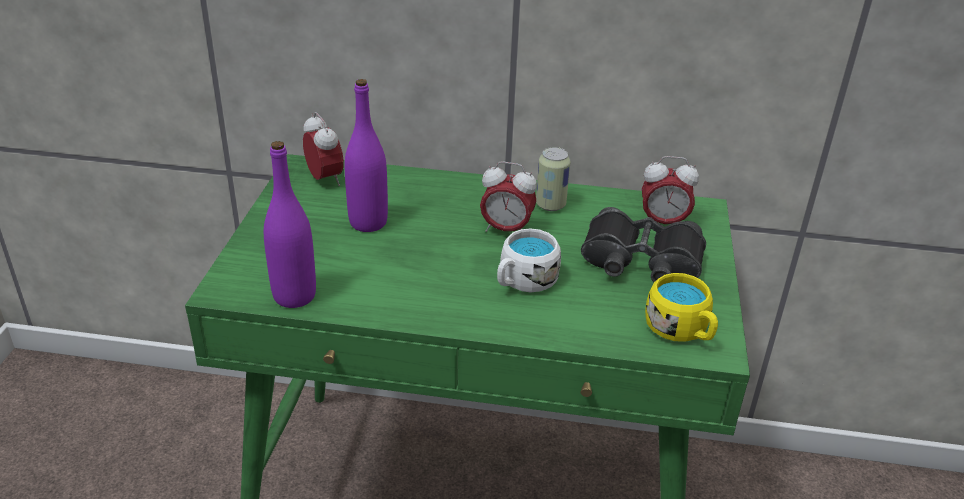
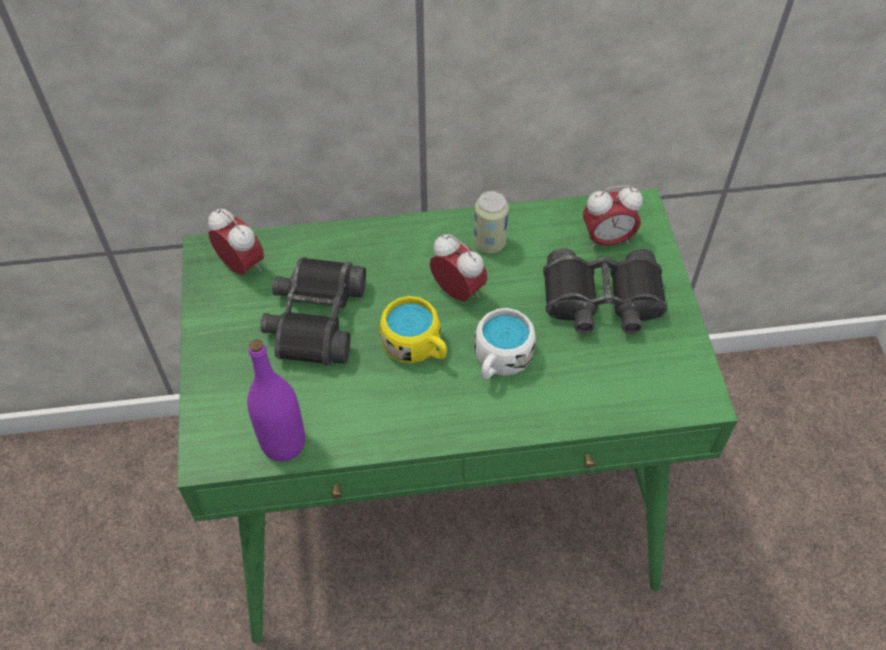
camera: 15 degrees left, 20 degrees up
purple bottle [345,79,388,232] -> black binoculars [260,257,366,365]
alarm clock [480,161,537,232] -> alarm clock turned 135 degrees counterclockwise [430,234,487,301]
yellow mug [645,273,718,342] -> yellow mug moved to [379,296,447,363]

